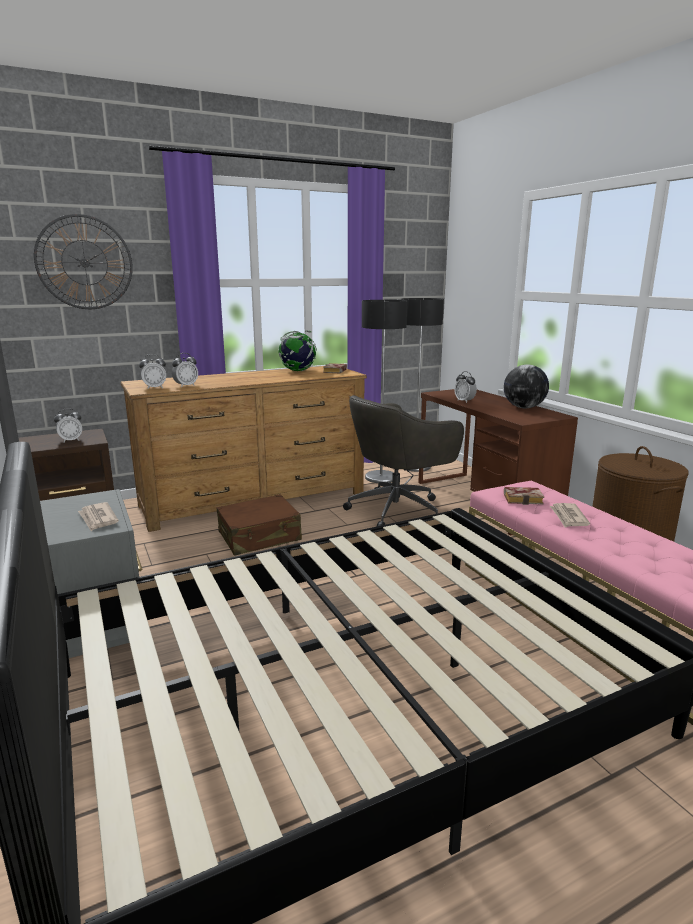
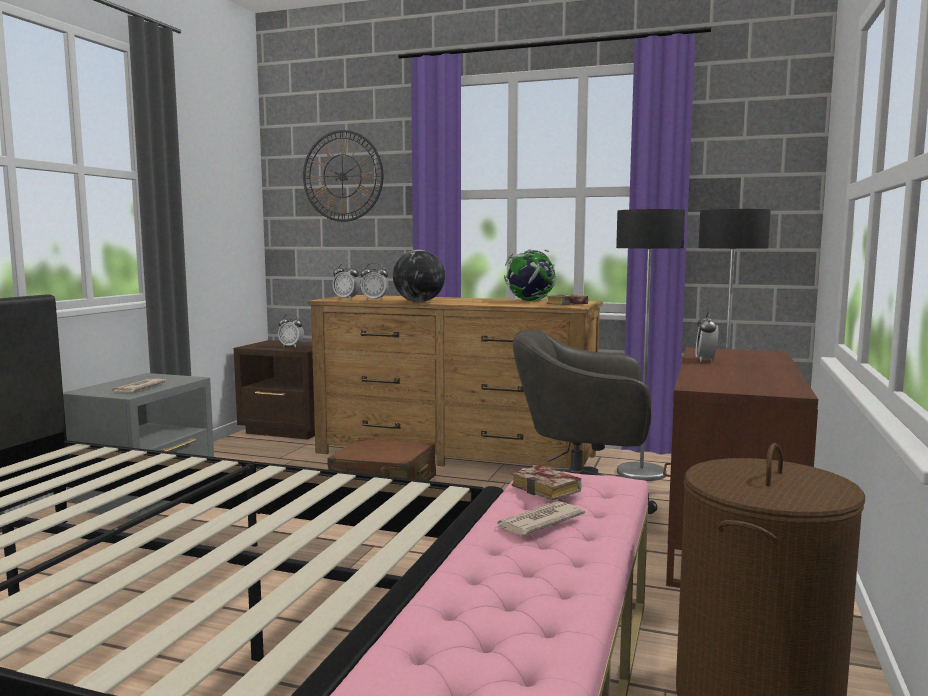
camera: 45 degrees right, 10 degrees down
globe [504,365,549,408] -> globe moved to [393,250,445,302]

